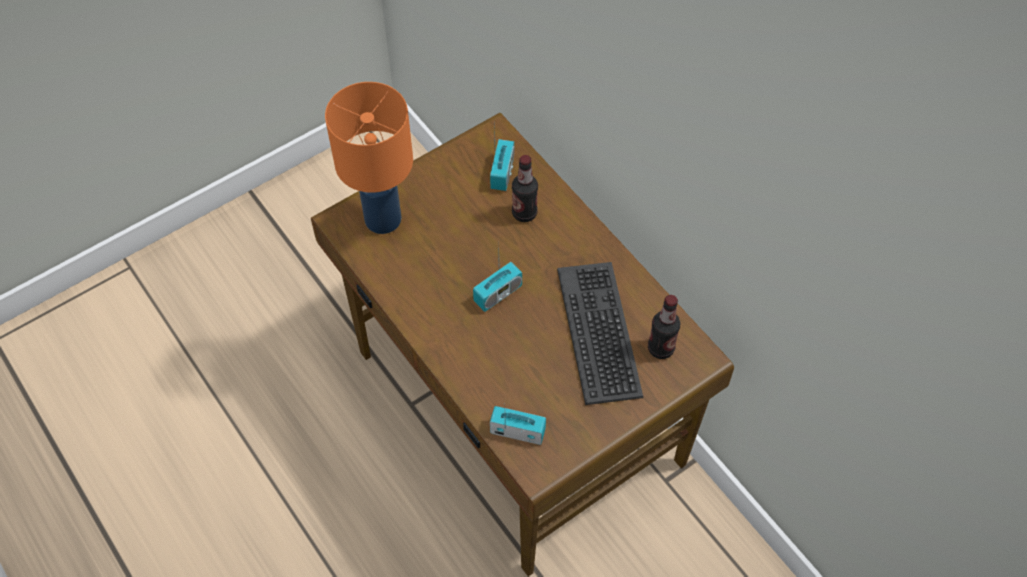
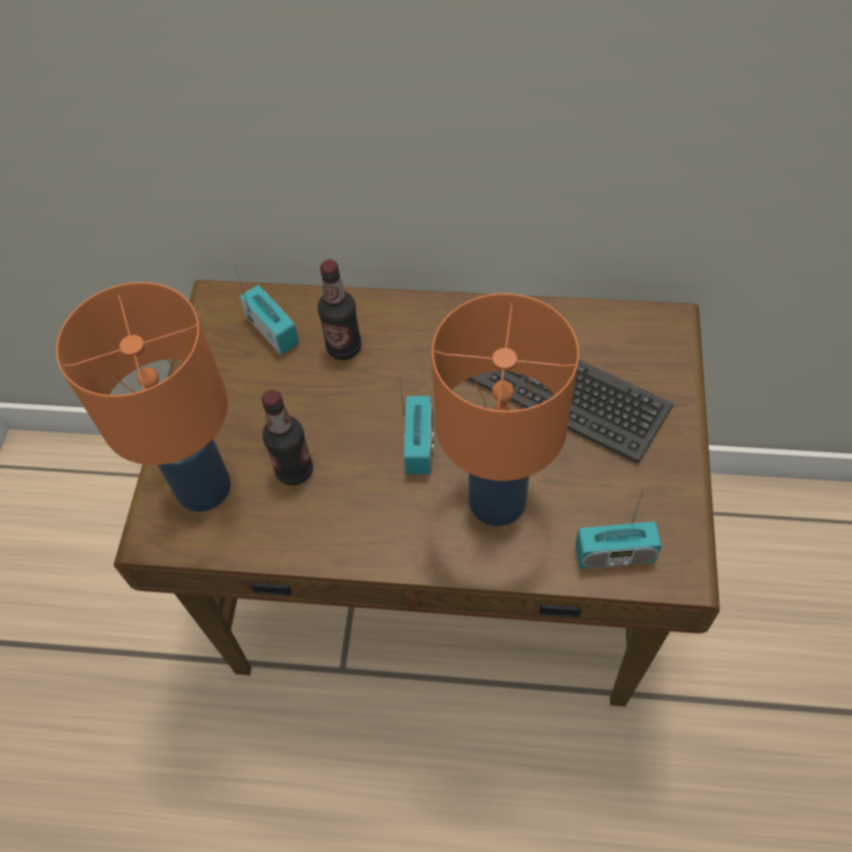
camera: 45 degrees left, 0 degrees up
radio [490,406,546,445] -> radio turned 150 degrees counterclockwise [575,488,662,569]
bottle [648,295,680,359] -> bottle moved to [262,390,313,485]
none -> orange table lamp [432,293,579,526]

